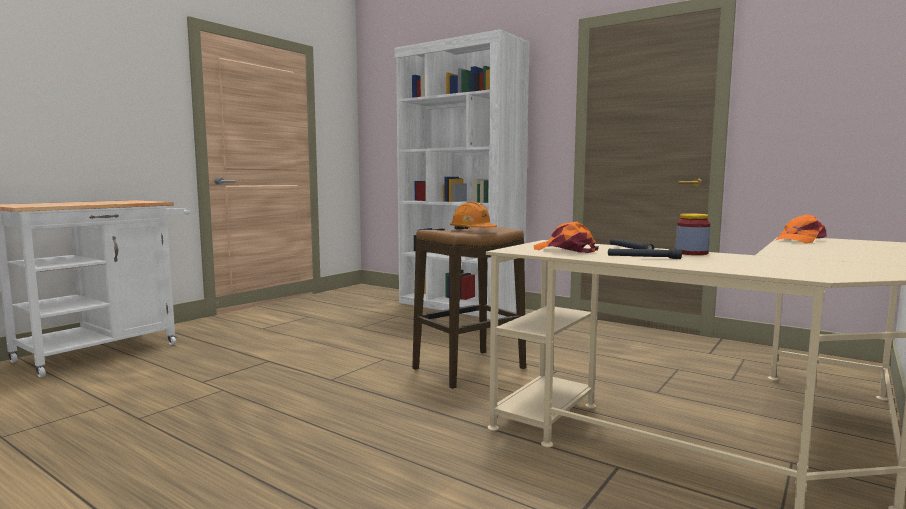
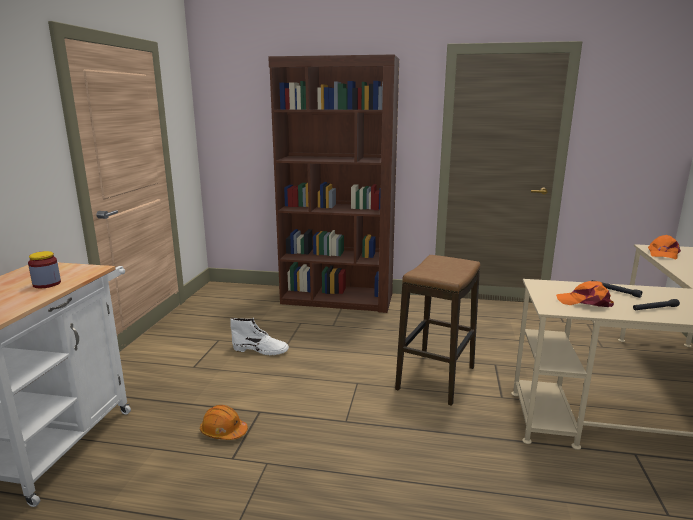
camera: 25 degrees left, 10 degrees up
white bookcase [395,29,530,319] -> brown bookcase [268,54,399,313]
orange hard hat [450,202,497,230] -> orange hard hat moved to [200,405,248,440]
jar [676,213,710,255] -> jar moved to [28,251,61,288]
none -> white boot [230,318,289,356]

